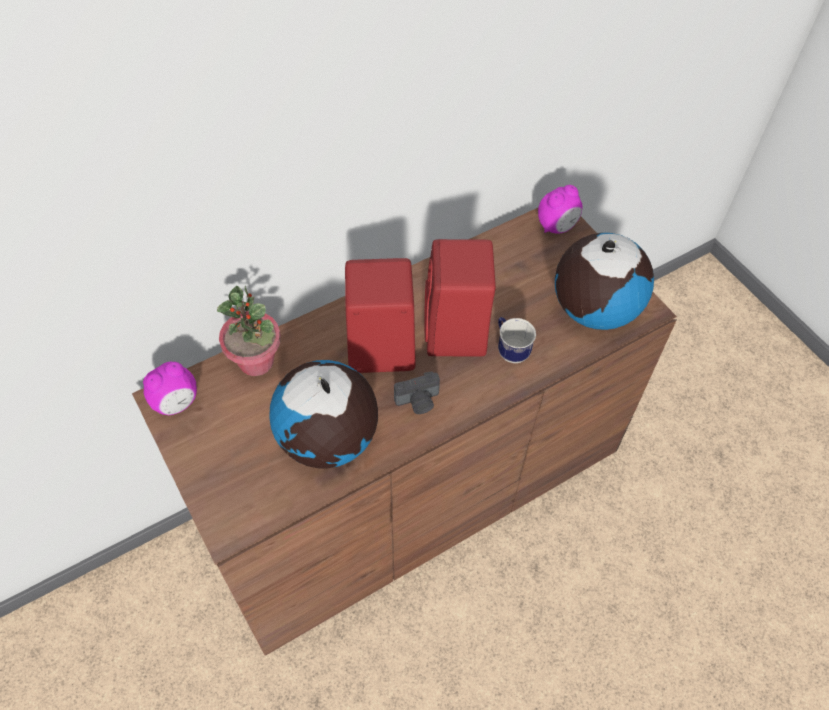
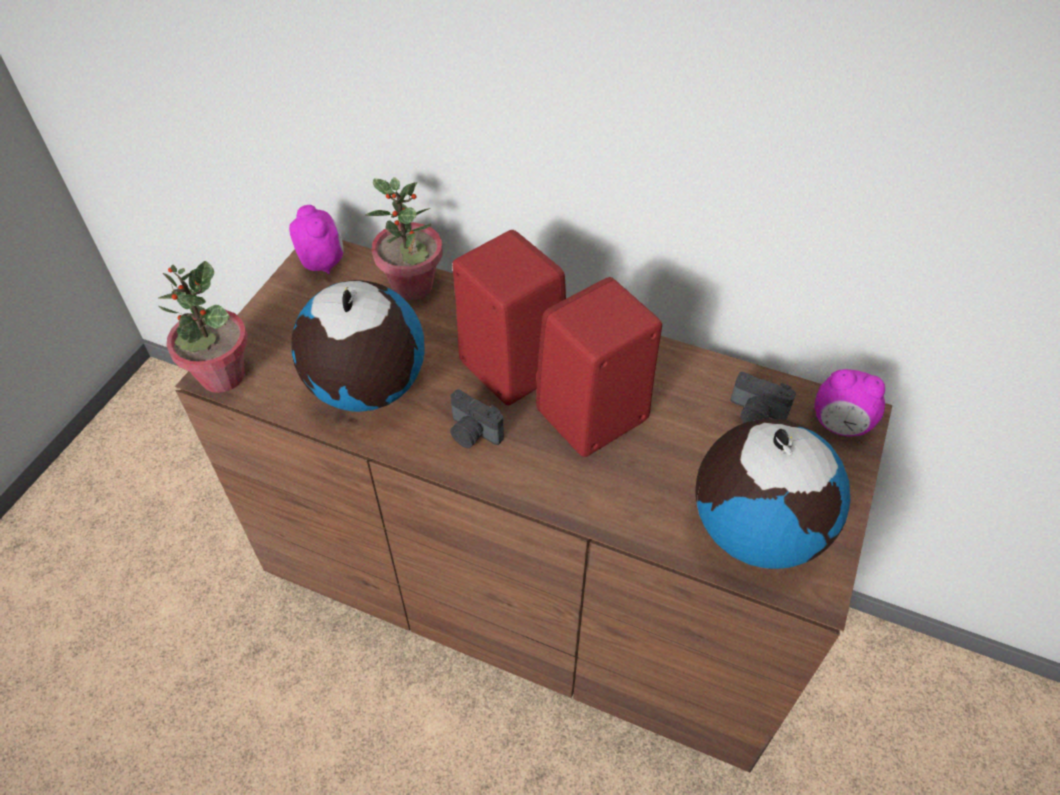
camera: 55 degrees right, 5 degrees down
alarm clock [143,361,197,415] -> alarm clock turned 135 degrees counterclockwise [289,205,343,274]
mug [498,317,536,363] -> none
none -> potted plant [158,261,248,393]
none -> camera [731,372,796,423]

